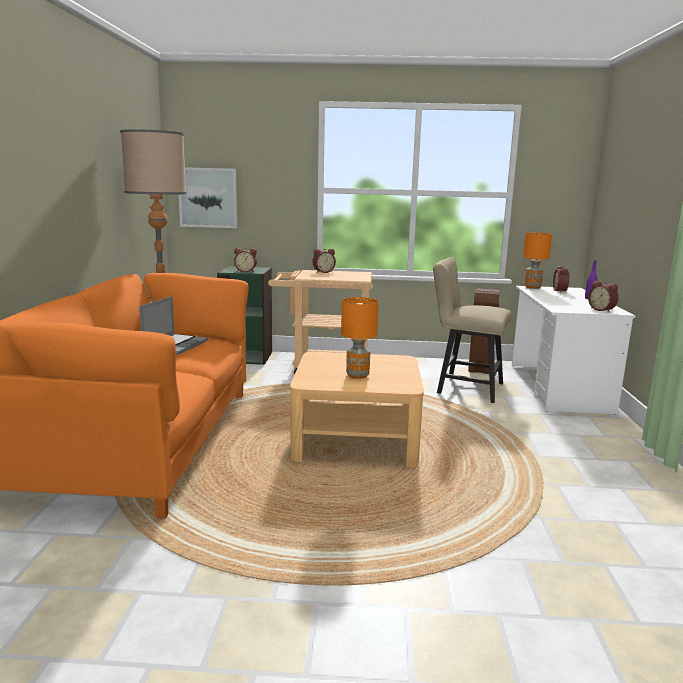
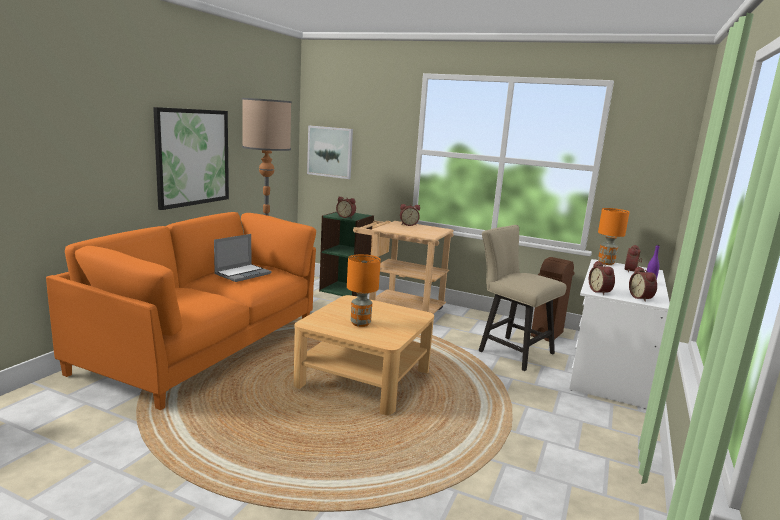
camera: 20 degrees right, 0 degrees up
none -> picture [153,107,229,210]
none -> alarm clock [589,261,615,295]

